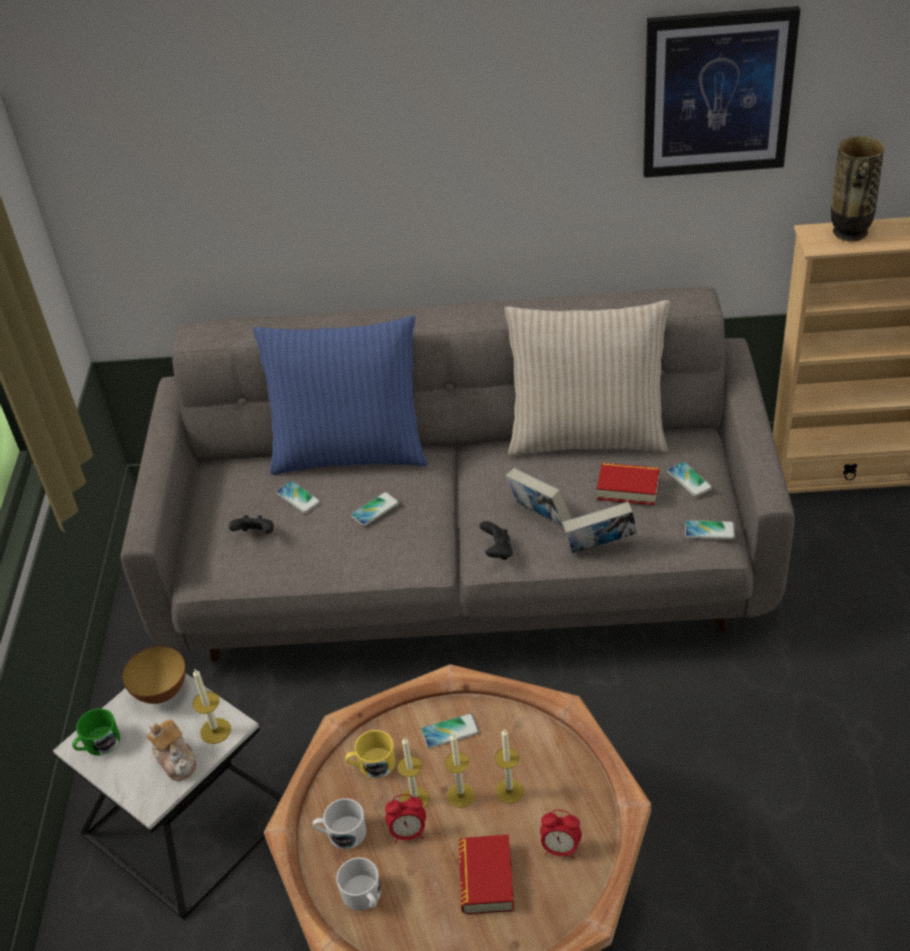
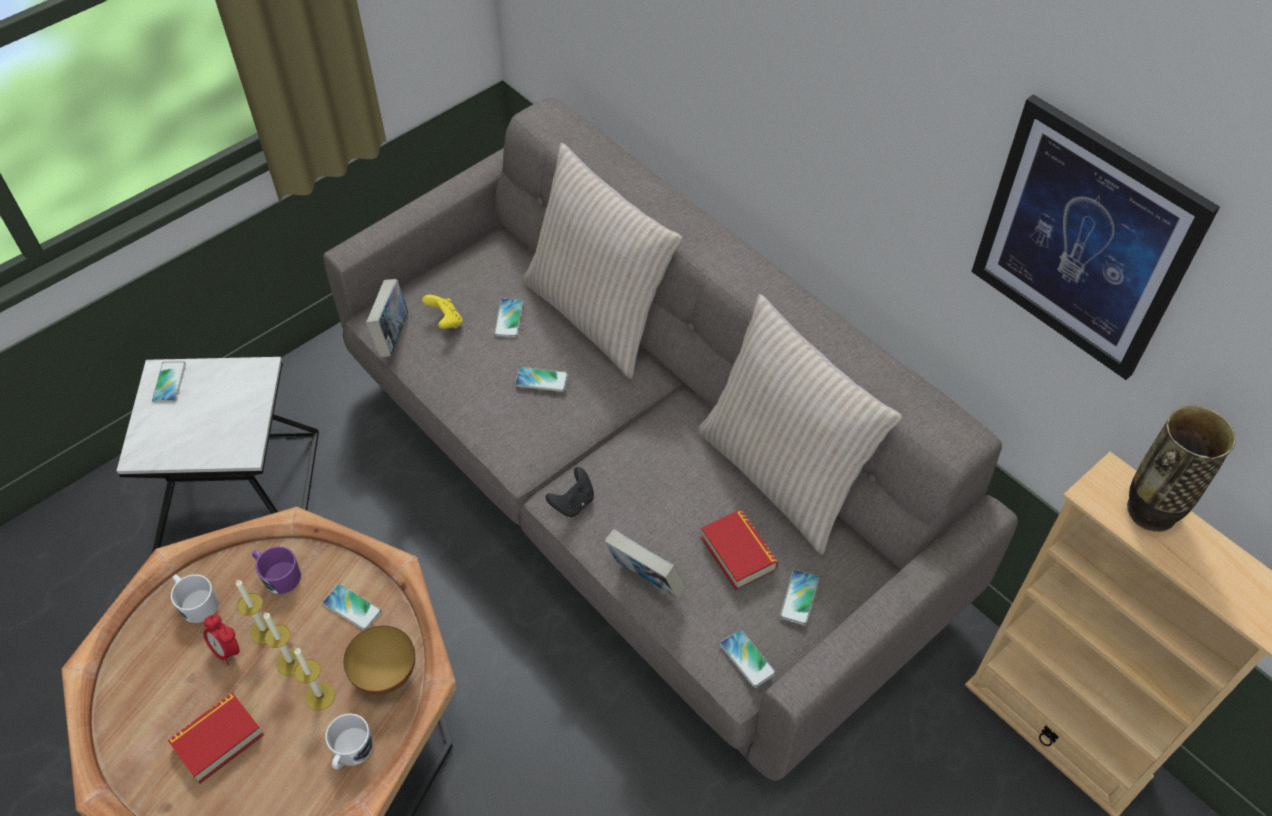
camera: 45 degrees right, 10 degrees up
green mug [72,709,120,755] -> phone [152,361,186,402]
bowl [122,646,186,704] -> bowl moved to [343,626,415,695]
teapot [147,719,196,781] -> none
candle [193,668,231,744] -> none
black game controller [229,515,274,534] -> yellow game controller [422,295,463,329]
blue pillow [253,316,427,474] -> beige pillow [522,143,682,379]
white mug [336,858,381,911] -> white mug moved to [325,713,373,770]
yellow mug [345,730,395,778] -> purple mug [252,546,301,594]
book [506,468,572,526] -> book moved to [366,279,408,357]
alarm clock [540,810,582,859] -> none

